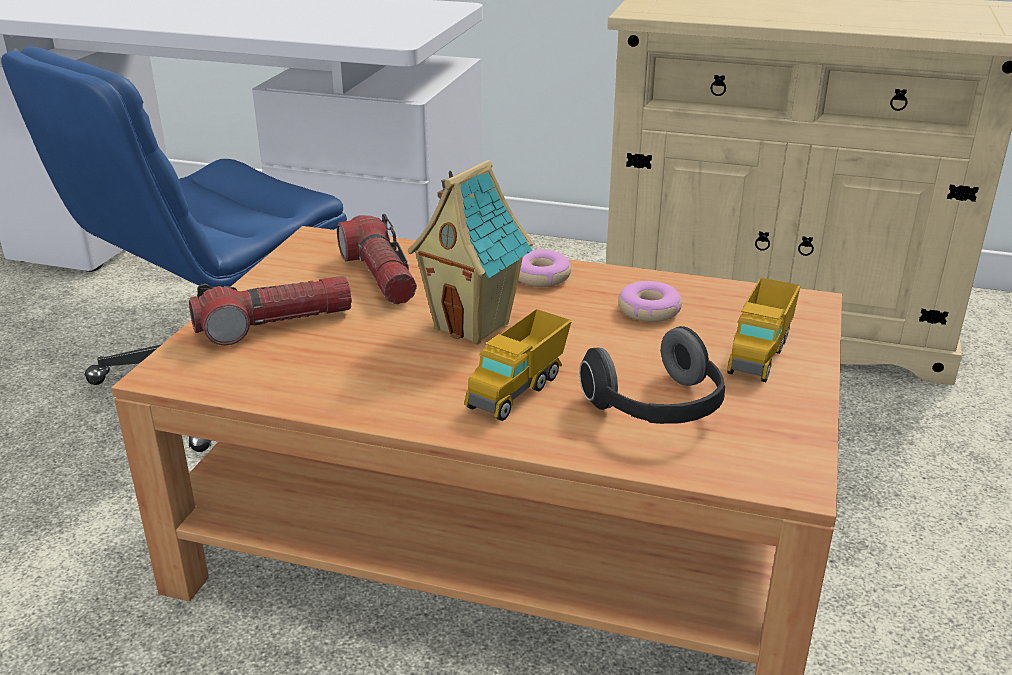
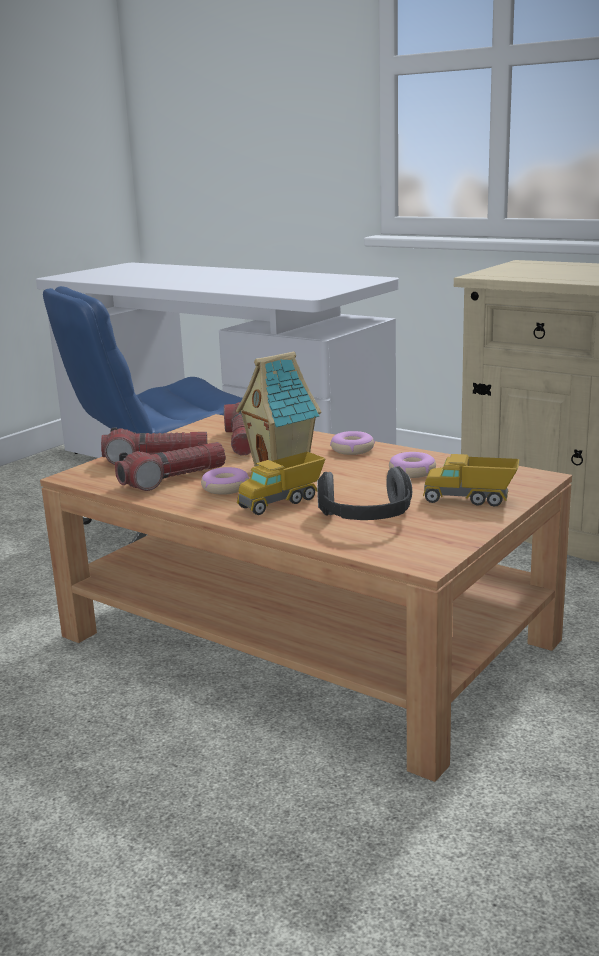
camera: 20 degrees right, 10 degrees down
toy truck [727,278,800,382] -> toy truck turned 60 degrees clockwise [423,454,519,507]
none -> flashlight [115,442,226,491]
none -> donut [201,467,249,495]

